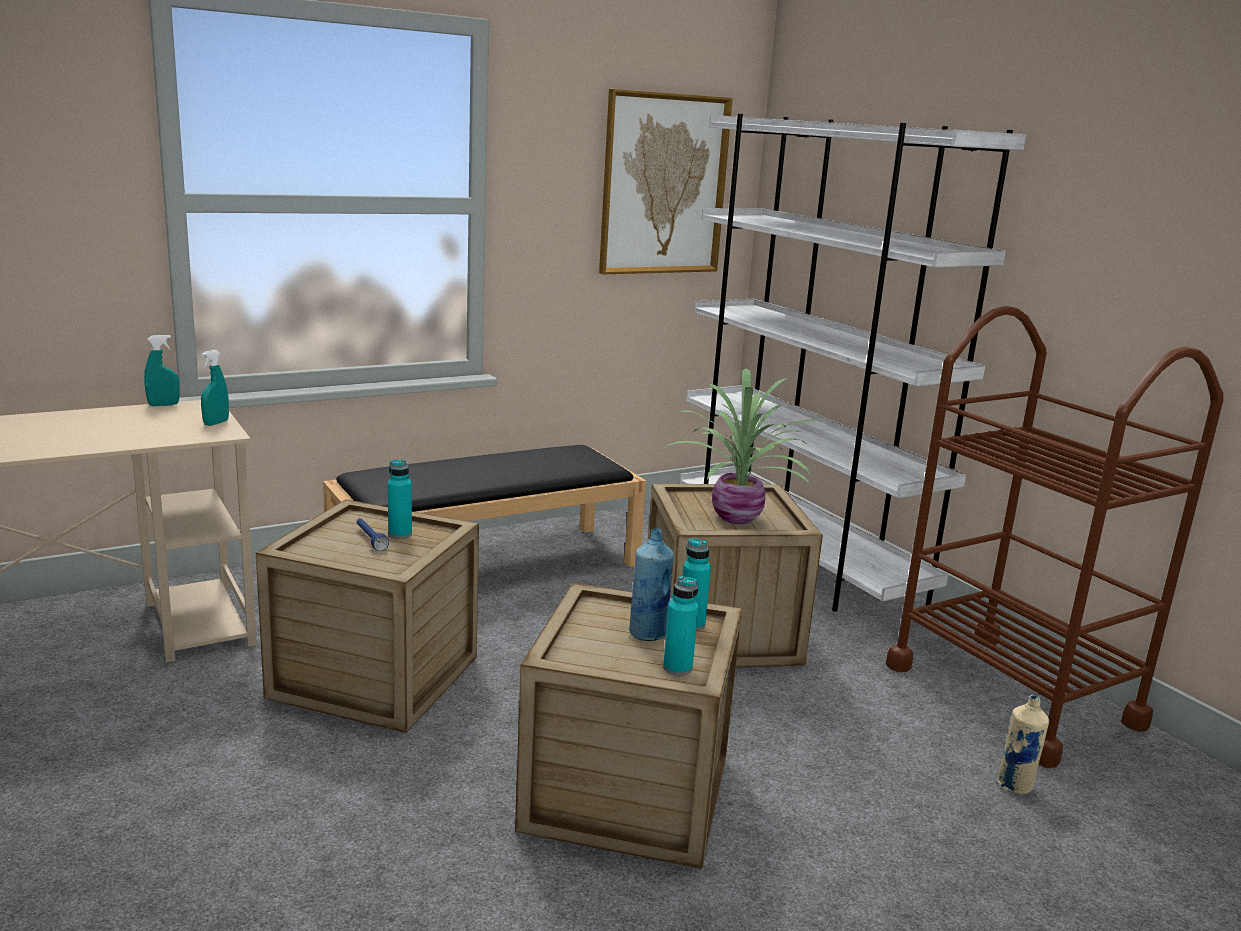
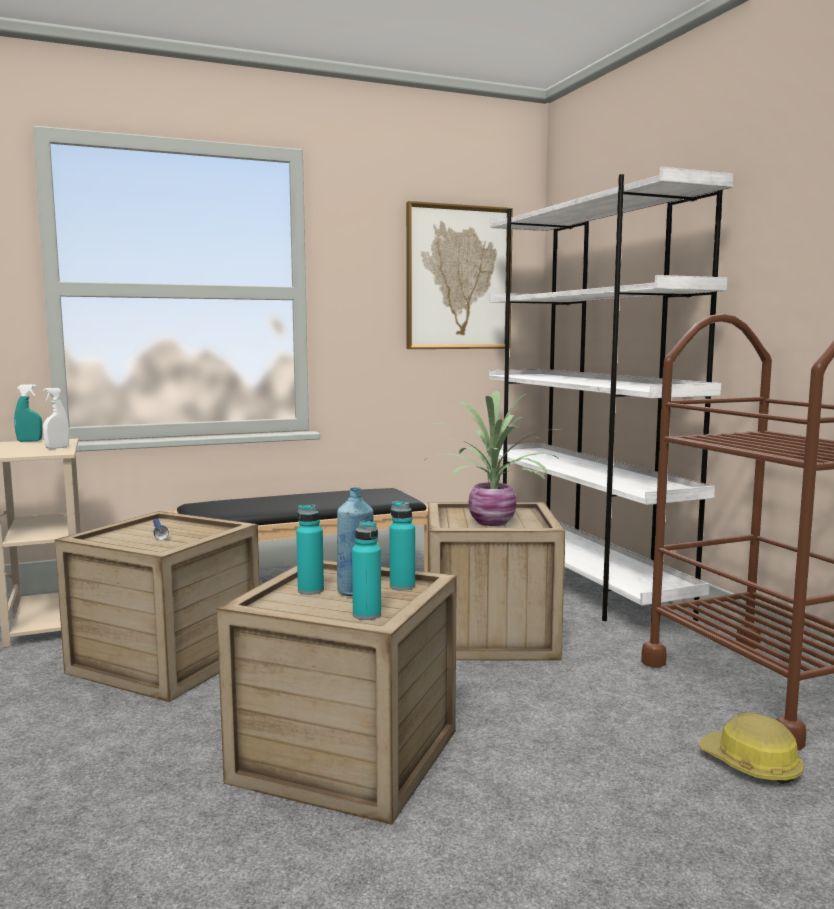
camera: 10 degrees right, 10 degrees down
turquoise spray bottle [201,350,229,426] -> white spray bottle [43,388,69,449]
turquoise bottle [388,459,412,539] -> turquoise bottle moved to [296,504,324,595]
beige bottle [997,694,1049,794] -> hard hat [698,713,804,784]

